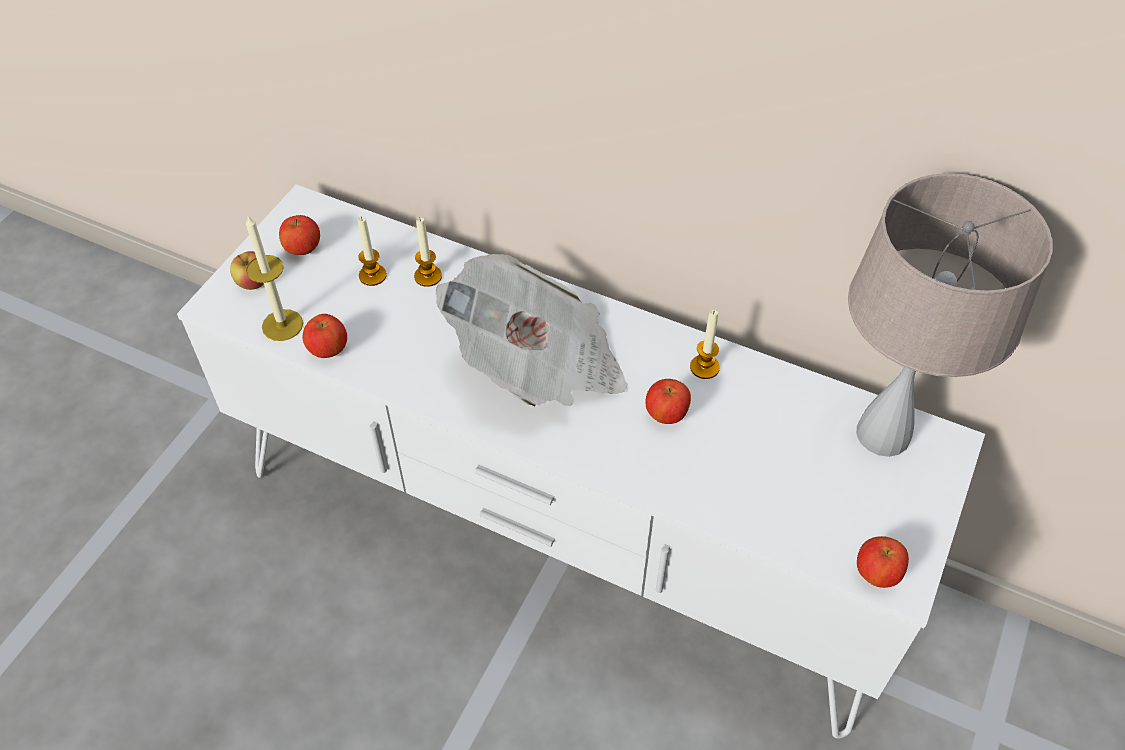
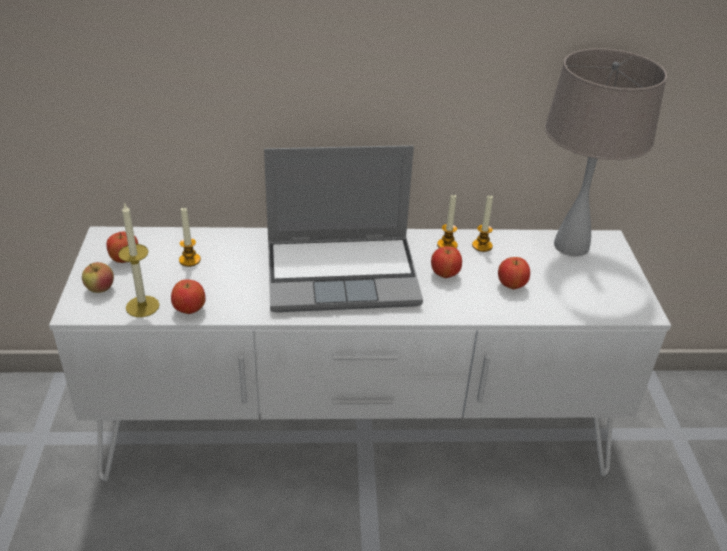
camera: 30 degrees left, 15 degrees down
candle [414,218,442,287] -> candle moved to [472,194,493,252]
newspaper [435,254,628,407] -> laptop [264,145,423,312]
apple [857,536,909,588] -> apple moved to [498,257,530,289]

